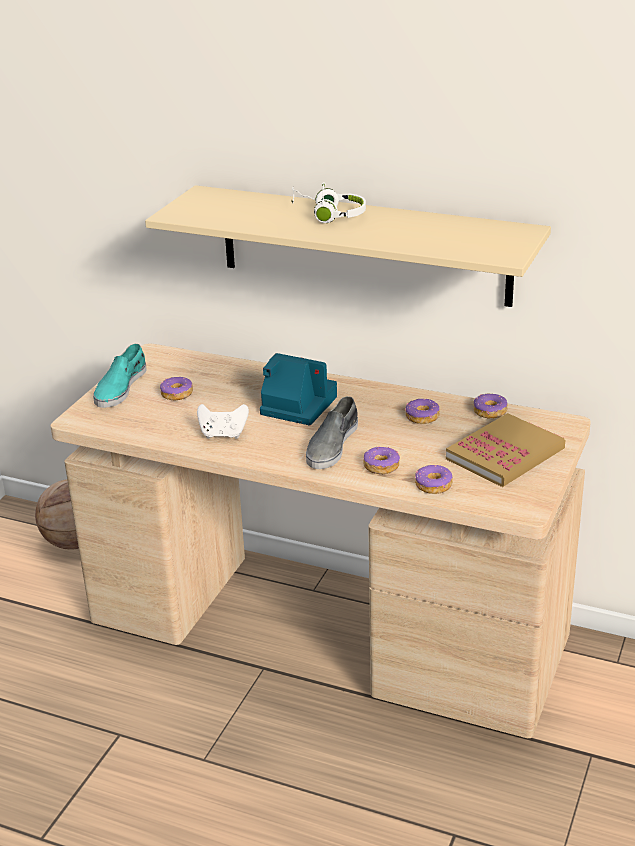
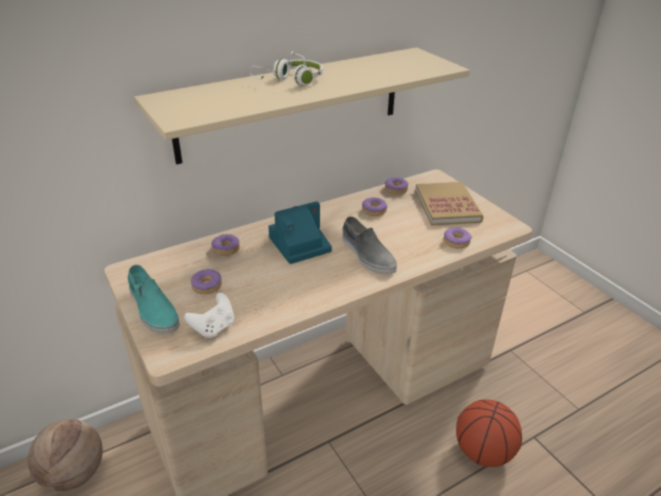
camera: 55 degrees left, 5 degrees up
white game controller [197,404,249,439] -> white game controller moved to [184,293,234,339]
donut [363,446,400,474] -> donut moved to [211,234,240,256]
none -> basketball [456,400,522,467]

